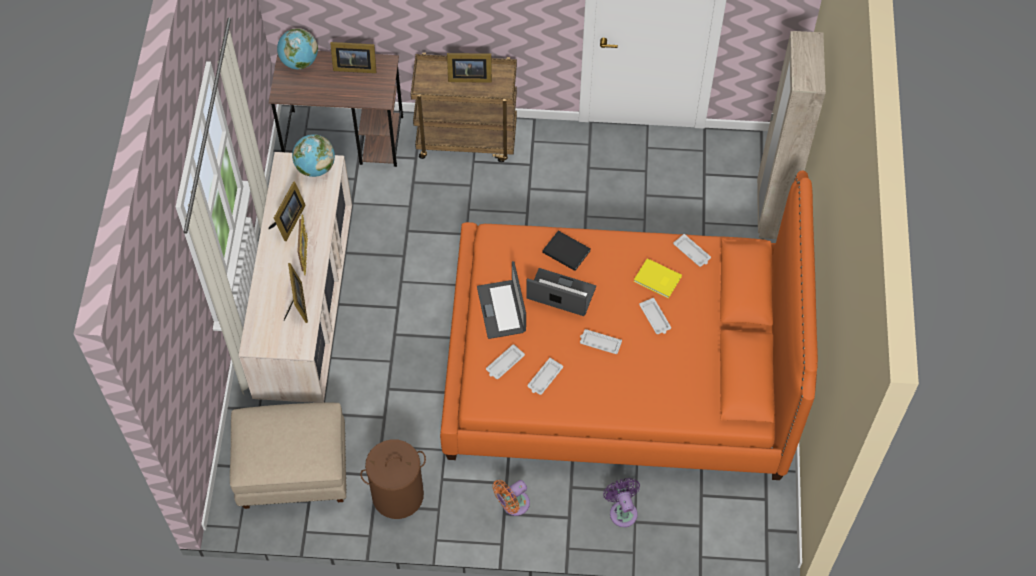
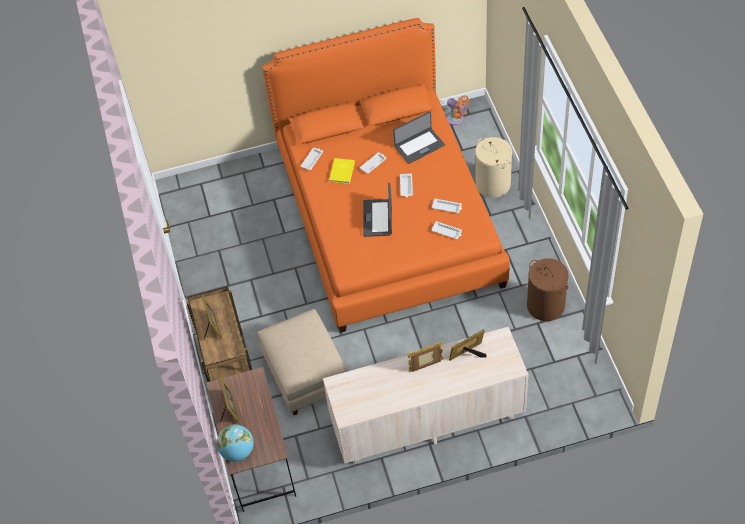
camera: 105 degrees left, 5 degrees down
beige ottoman [230,403,347,509] -> beige ottoman moved to [257,309,346,415]
picture frame [269,181,306,241] -> none
globe [292,134,335,177] -> none
laptop [477,261,526,339] -> laptop moved to [393,111,445,164]
orange fan [492,480,530,516] -> orange fan moved to [446,95,469,125]
black book [542,231,591,271] -> none
purple fan [603,478,640,527] -> beige laundry basket [475,137,512,198]
beige wardrobe [757,31,826,239] -> none

